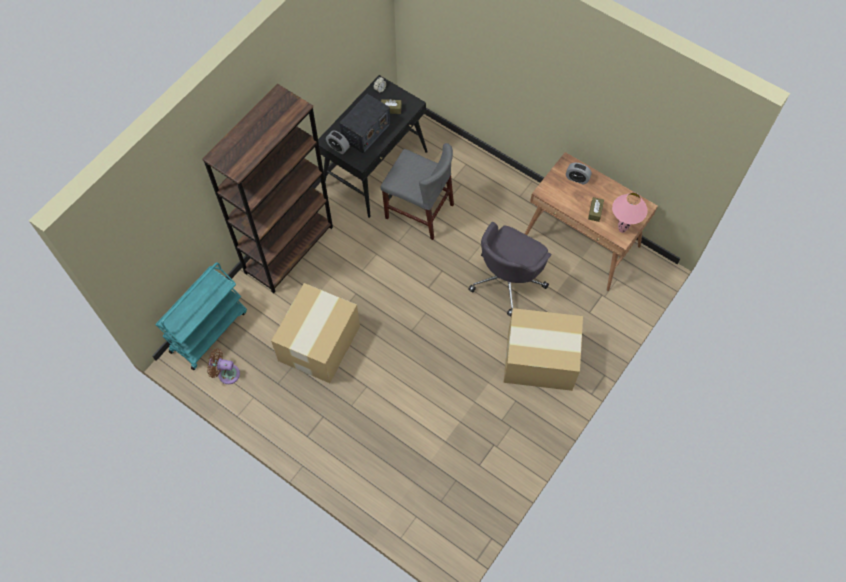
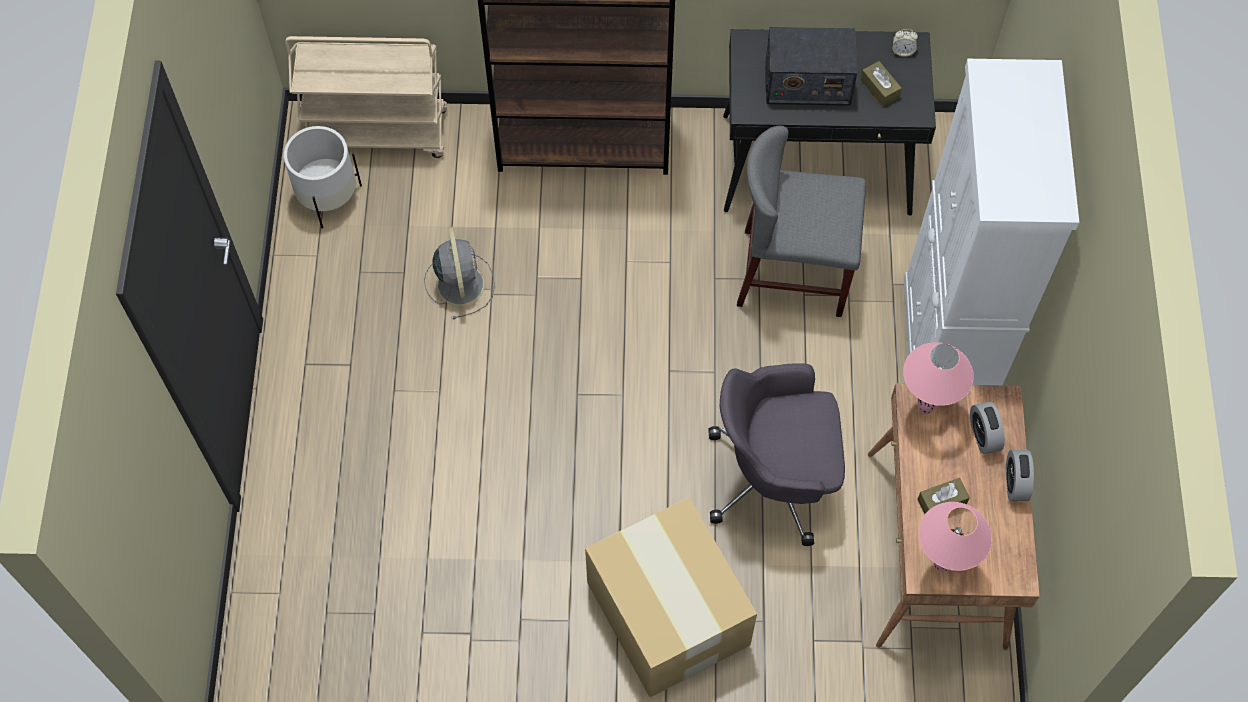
camera: 55 degrees right, 0 degrees up
turquoise cart [156,262,247,370] -> beige cart [285,36,447,158]
brown fan [207,349,240,384] -> white planter [284,126,362,228]
cardboard box [271,283,360,383] -> grey fan [424,226,495,319]
alarm clock [326,130,350,154] -> alarm clock moved to [1006,450,1034,501]
grey chair [381,143,454,240] -> grey chair turned 105 degrees clockwise [737,126,866,317]
none -> pink table lamp [903,342,974,414]
none -> white cabinet [904,59,1079,385]

